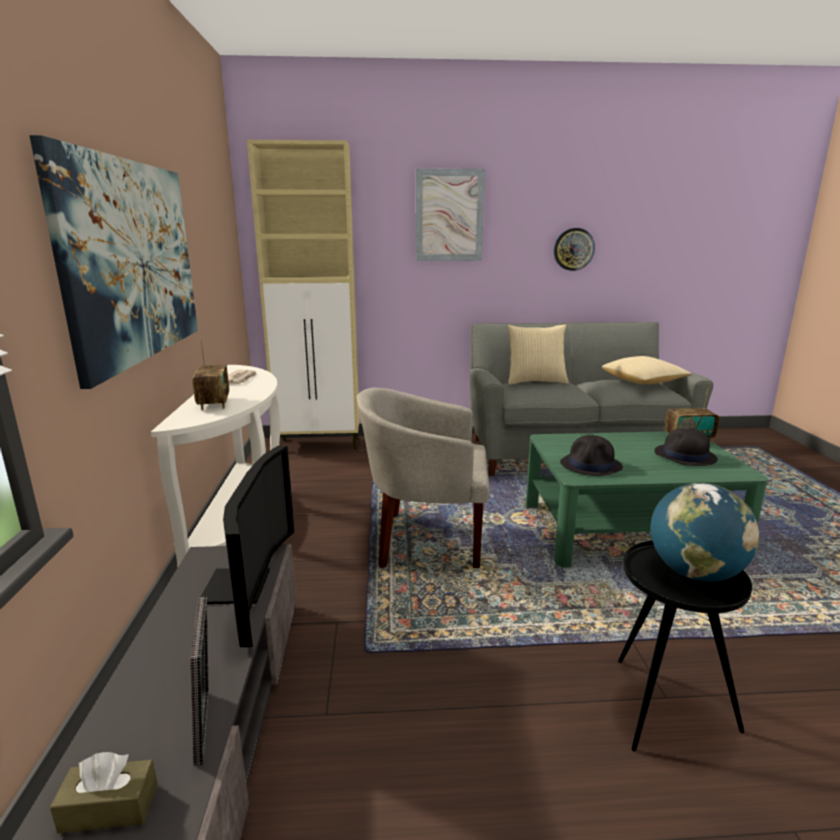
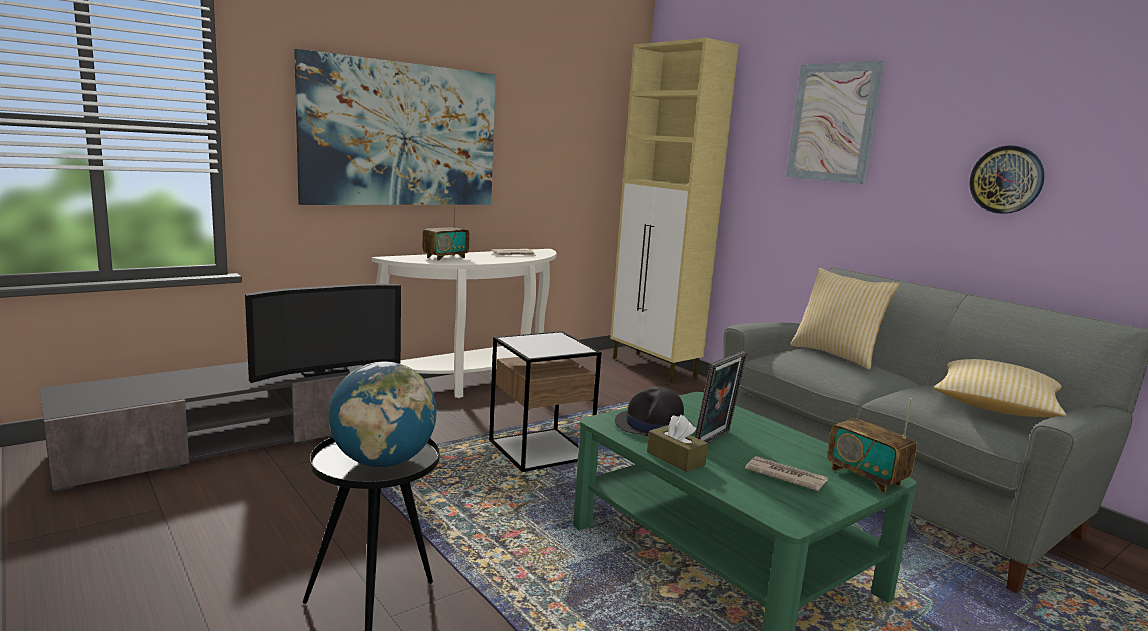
camera: 55 degrees right, 5 degrees down
brown tissue box [50,752,158,833] -> brown tissue box moved to [647,415,708,472]
picture frame [190,597,209,766] -> picture frame moved to [695,351,747,443]
beige armchair [357,388,489,568] -> side table [489,331,602,472]
black hat [654,428,718,466] -> newspaper [745,456,828,491]

